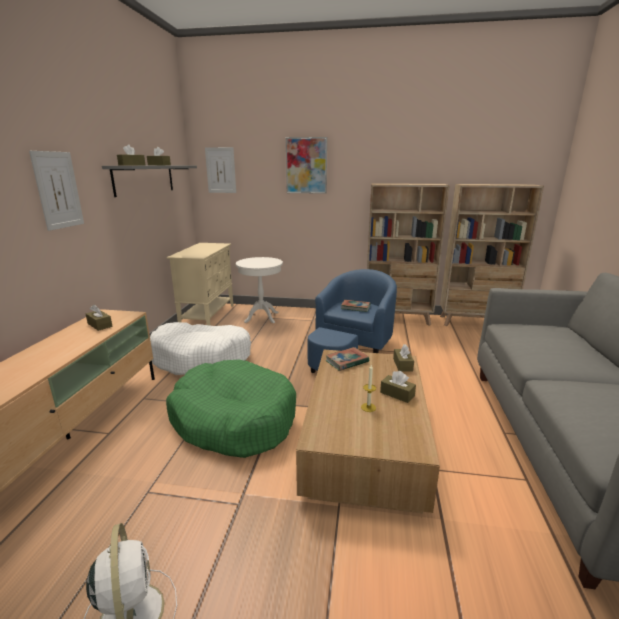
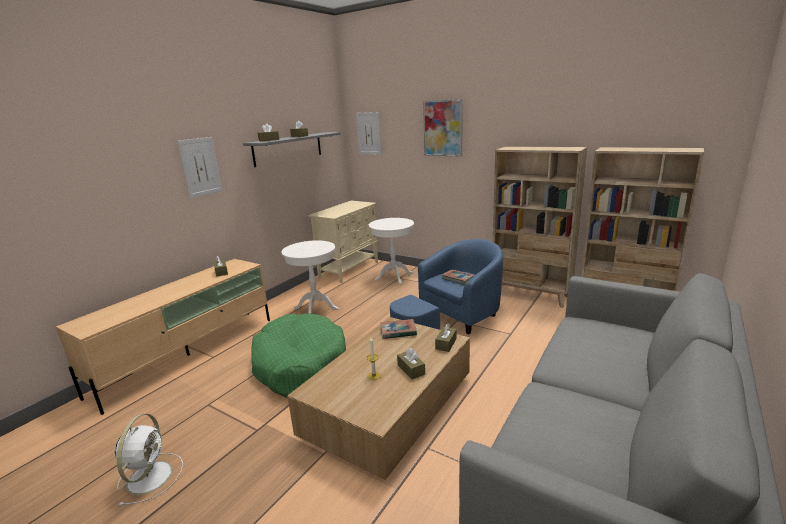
camera: 25 degrees right, 0 degrees up
white dog bed [150,322,251,375] -> white side table [282,240,339,314]

